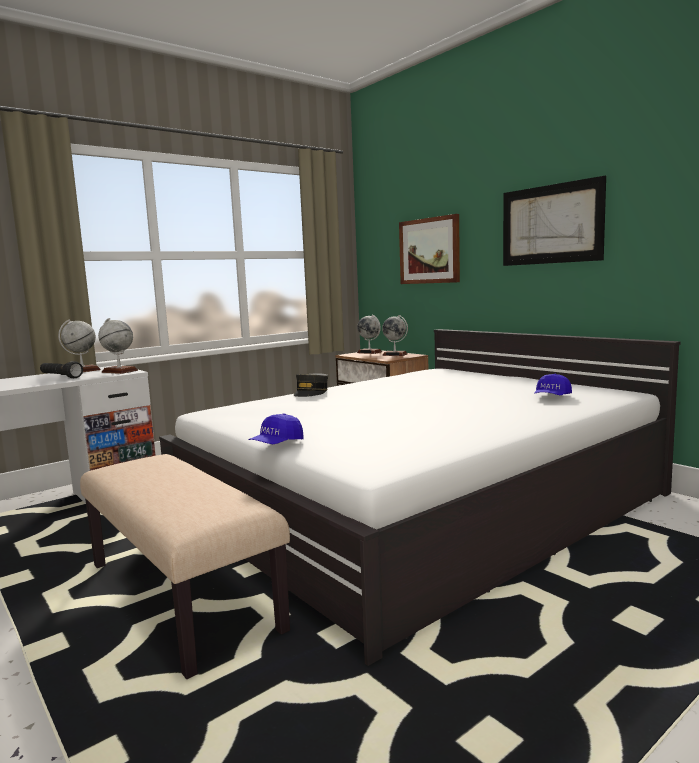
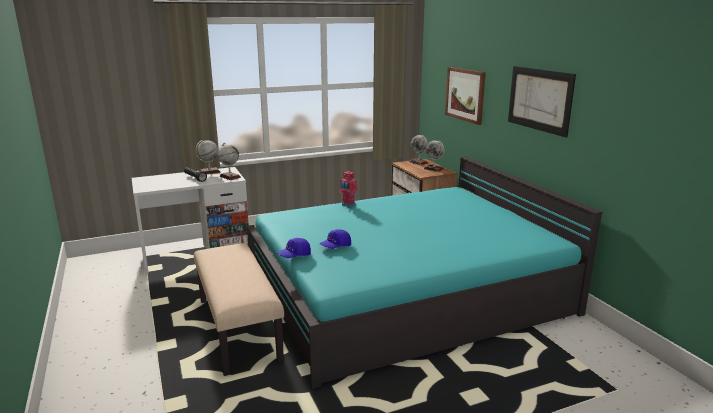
camera: 15 degrees right, 10 degrees up
white bed [159,329,680,666] -> turquoise bed [247,156,603,389]
grey cap [294,373,328,397] -> toy robot [339,171,358,207]
blue cap [534,374,572,395] -> blue cap moved to [319,229,351,249]

